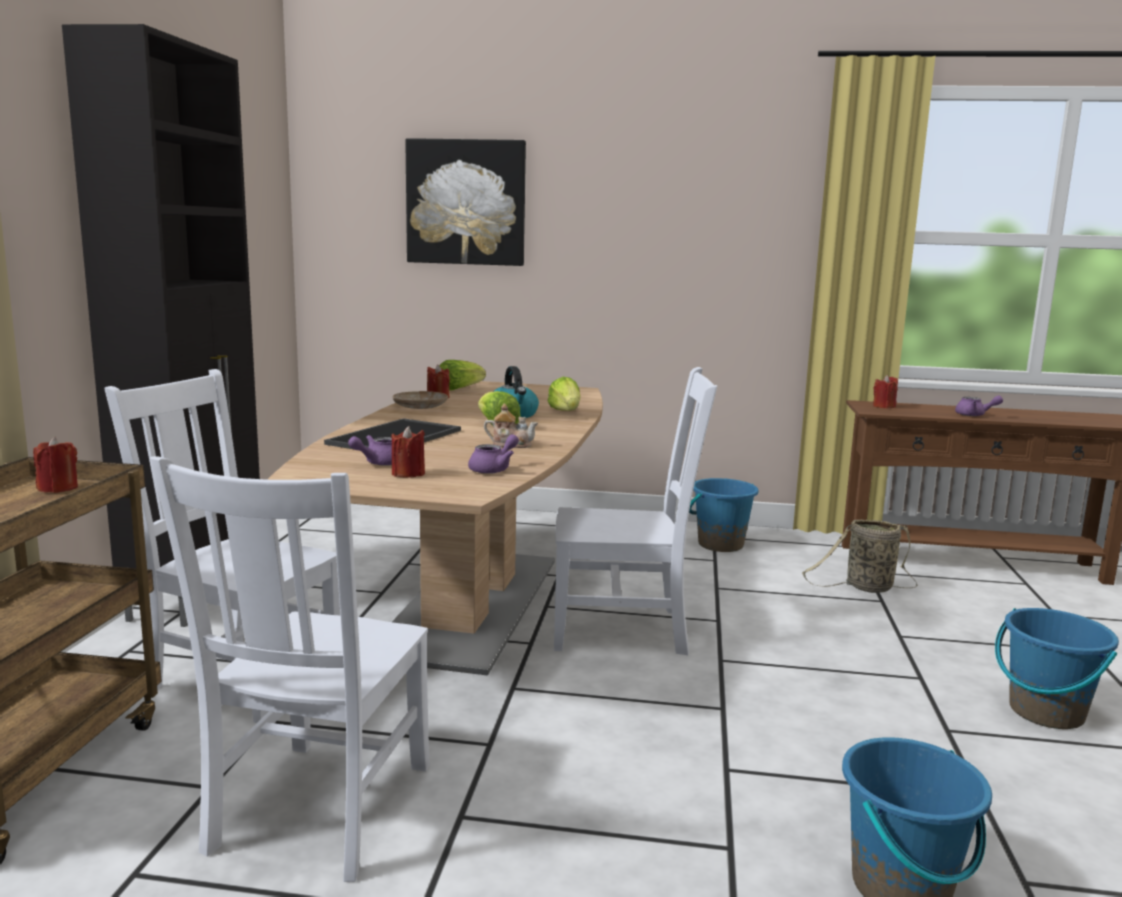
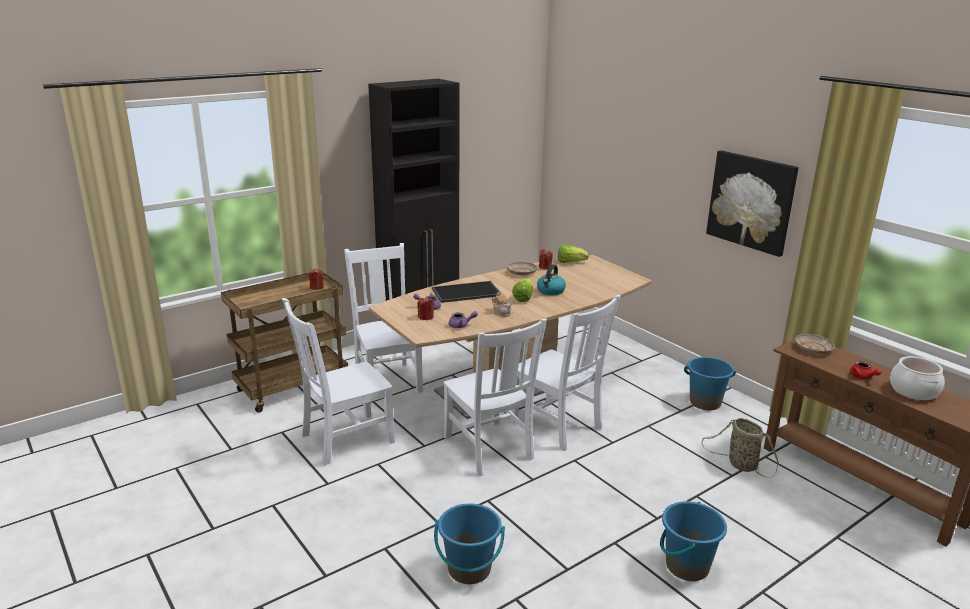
camera: 45 degrees right, 10 degrees up
picture [405,138,526,266] -> picture moved to [706,150,799,257]
lettuce [548,377,581,411] -> none
red candle [873,375,898,408] -> beige plate [795,334,835,354]
purple teapot [955,396,1003,416] -> red teapot [850,361,882,379]
none -> white chair [443,318,547,476]
none -> cooking pot [890,356,944,400]

